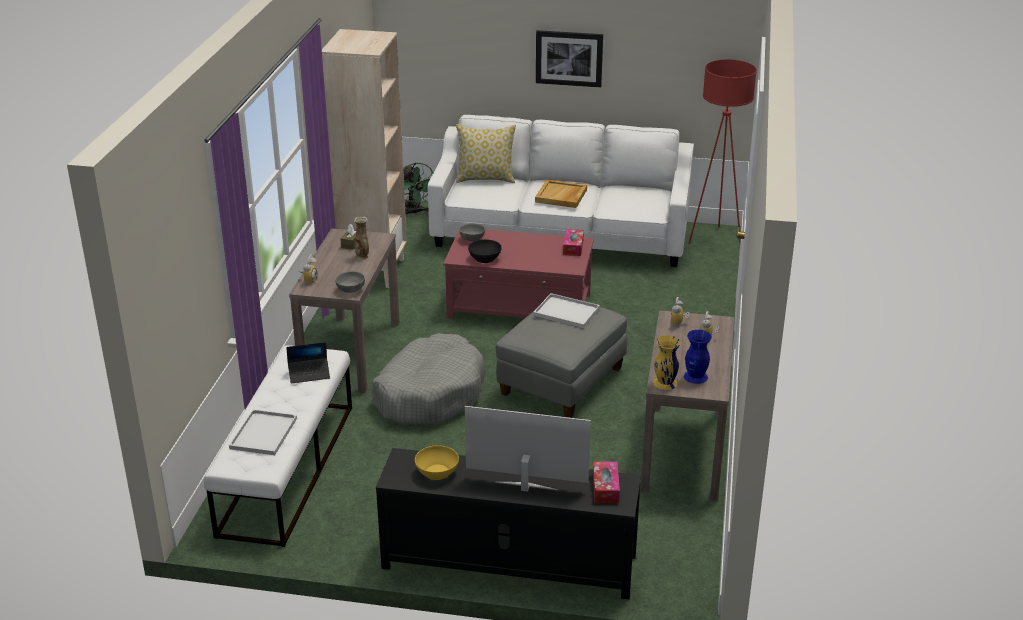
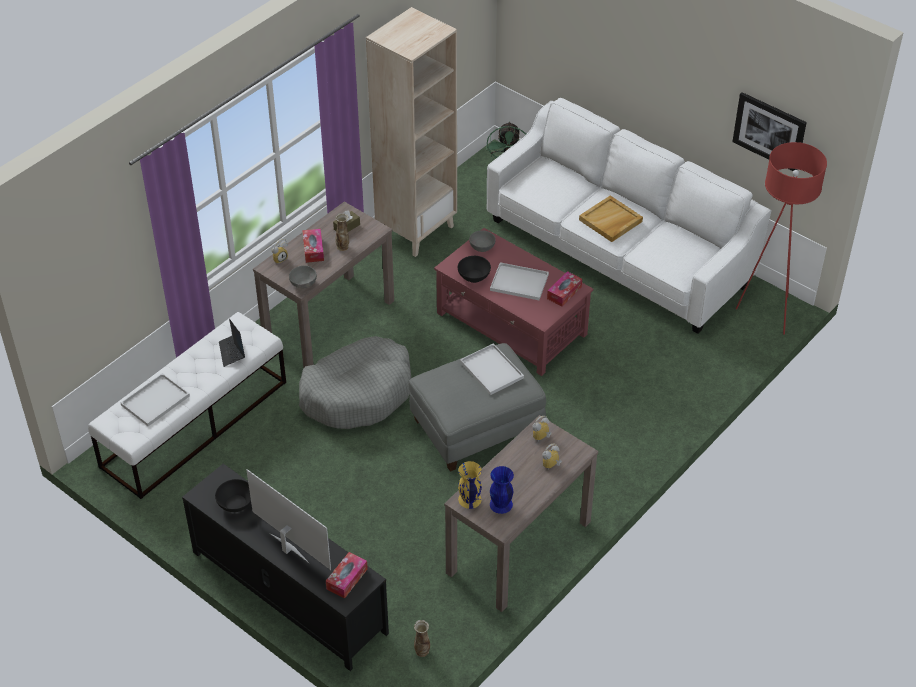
camera: 30 degrees right, 15 degrees up
laptop [286,342,330,384] -> laptop turned 60 degrees clockwise [219,319,245,367]
yellow bowl [415,445,459,480] -> black bowl [215,479,251,512]
pillow [456,124,516,183] -> none
picture [536,30,603,87] -> picture moved to [732,92,807,171]
none -> tissue box [302,229,324,263]
none -> vase [414,620,430,657]
none -> white tray [490,262,549,300]

